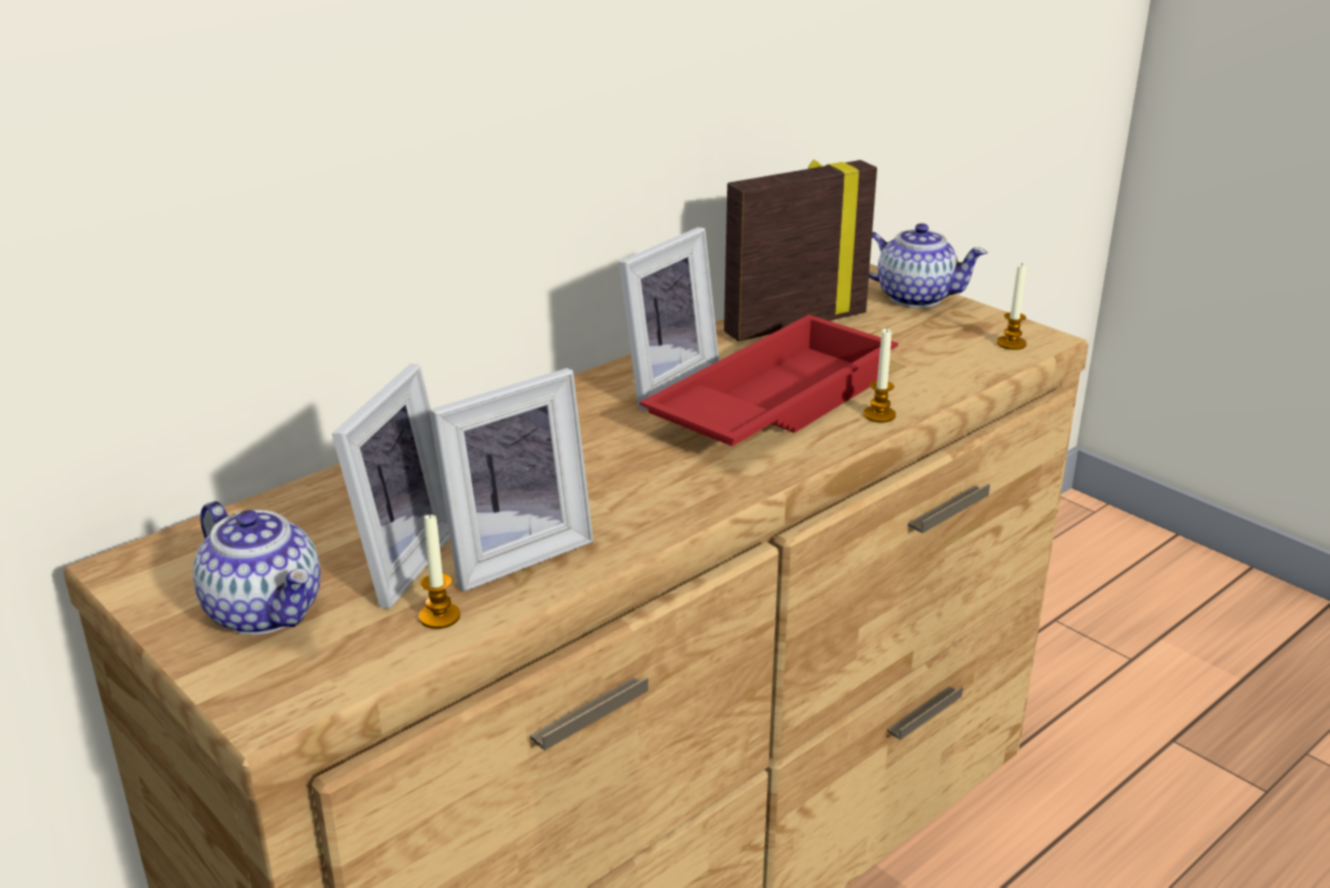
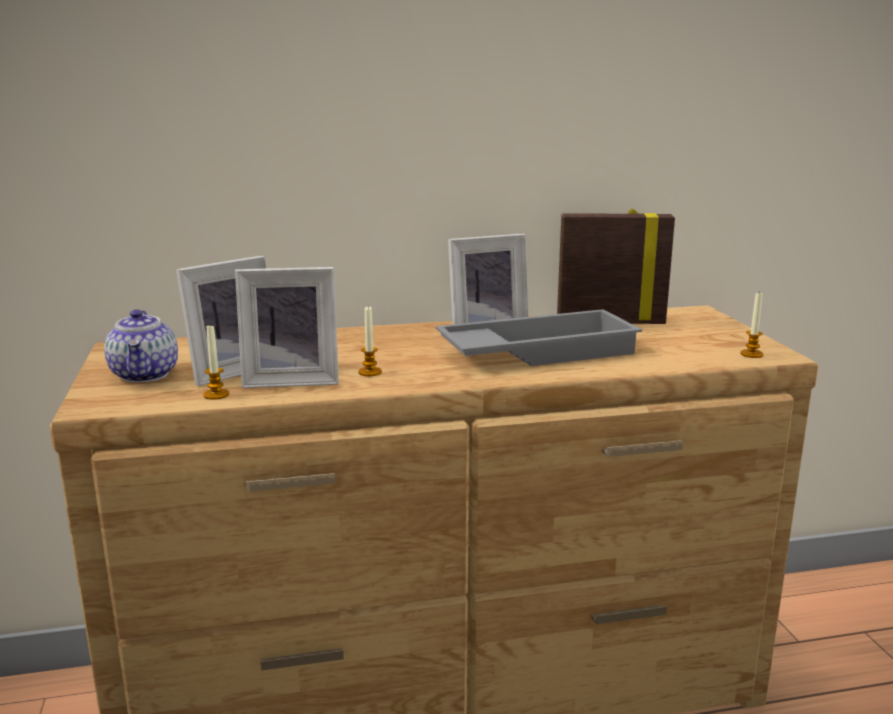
camera: 30 degrees right, 10 degrees down
red tray [640,315,898,446] -> grey tray [436,309,642,366]
candle [864,329,896,423] -> candle moved to [358,307,382,376]
teapot [869,223,987,308] -> none

